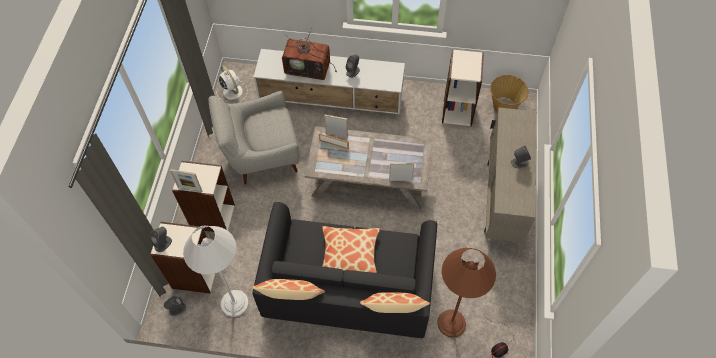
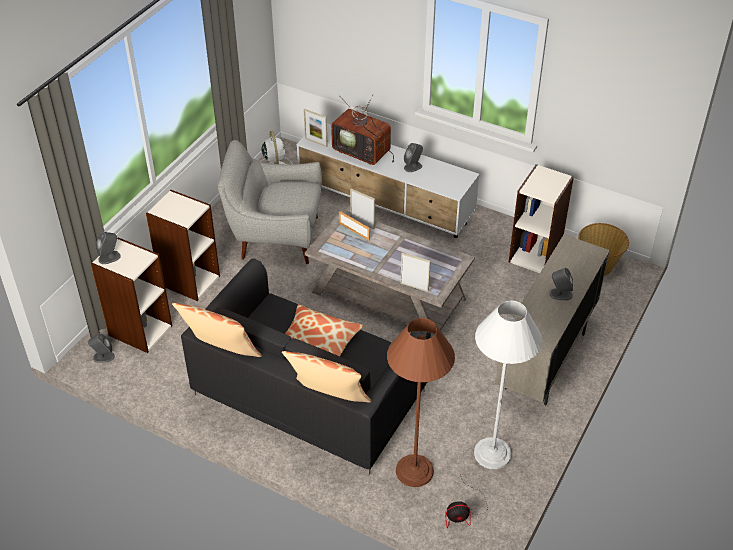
camera: 20 degrees right, 15 degrees down
picture frame [170,169,202,192] -> picture frame moved to [304,109,328,147]
white floor lamp [183,226,249,317] -> white floor lamp moved to [474,300,542,469]

